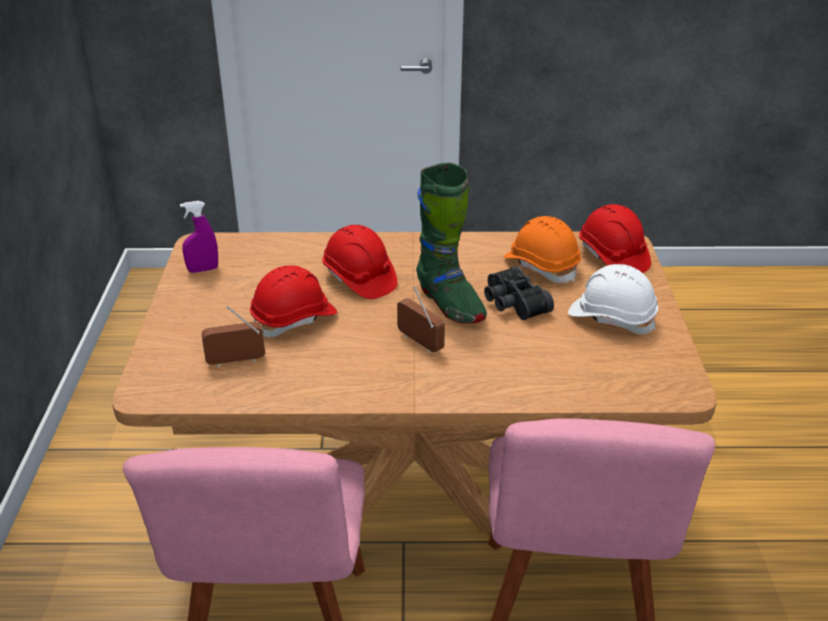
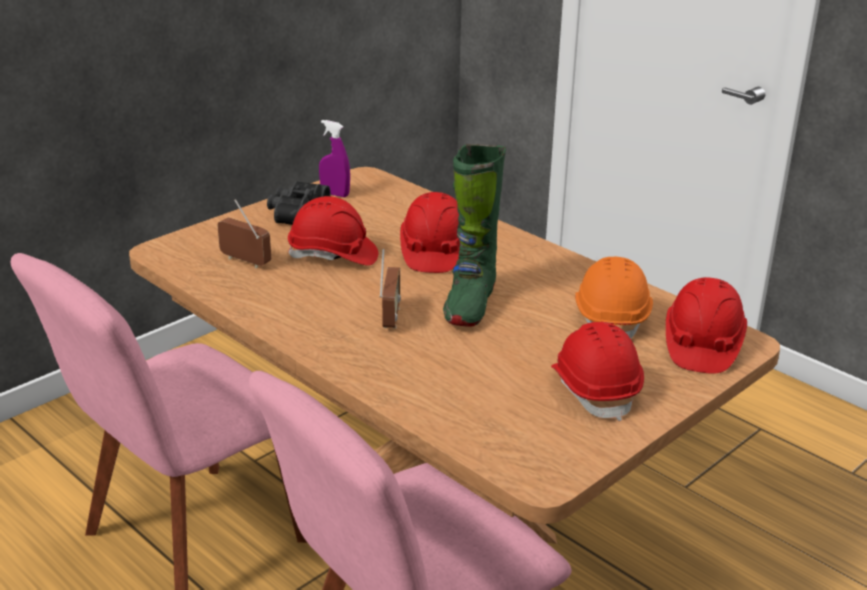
camera: 45 degrees right, 5 degrees down
black binoculars [484,266,554,320] -> black binoculars moved to [267,181,331,225]
white hard hat [568,264,658,334] -> red hard hat [551,322,644,421]

